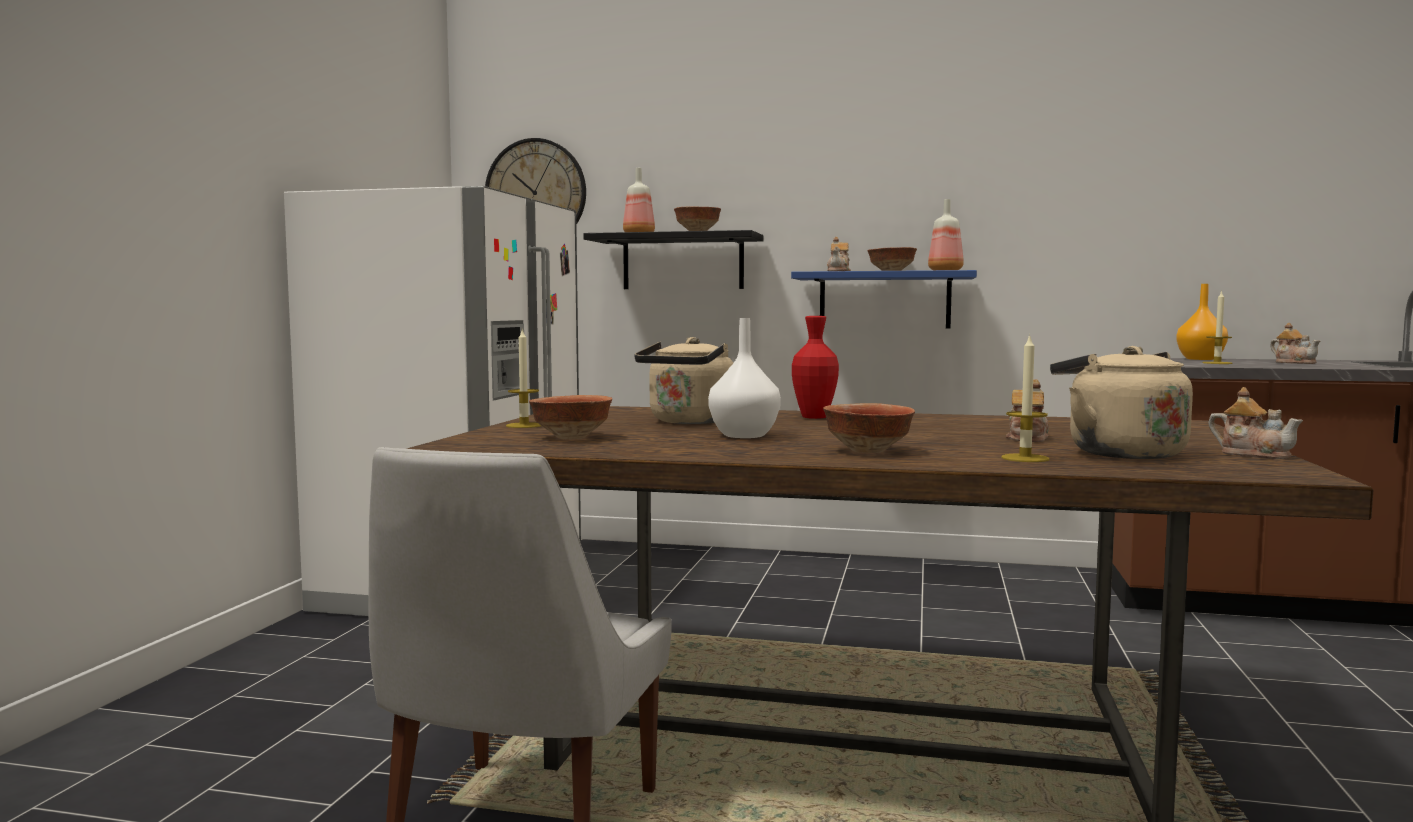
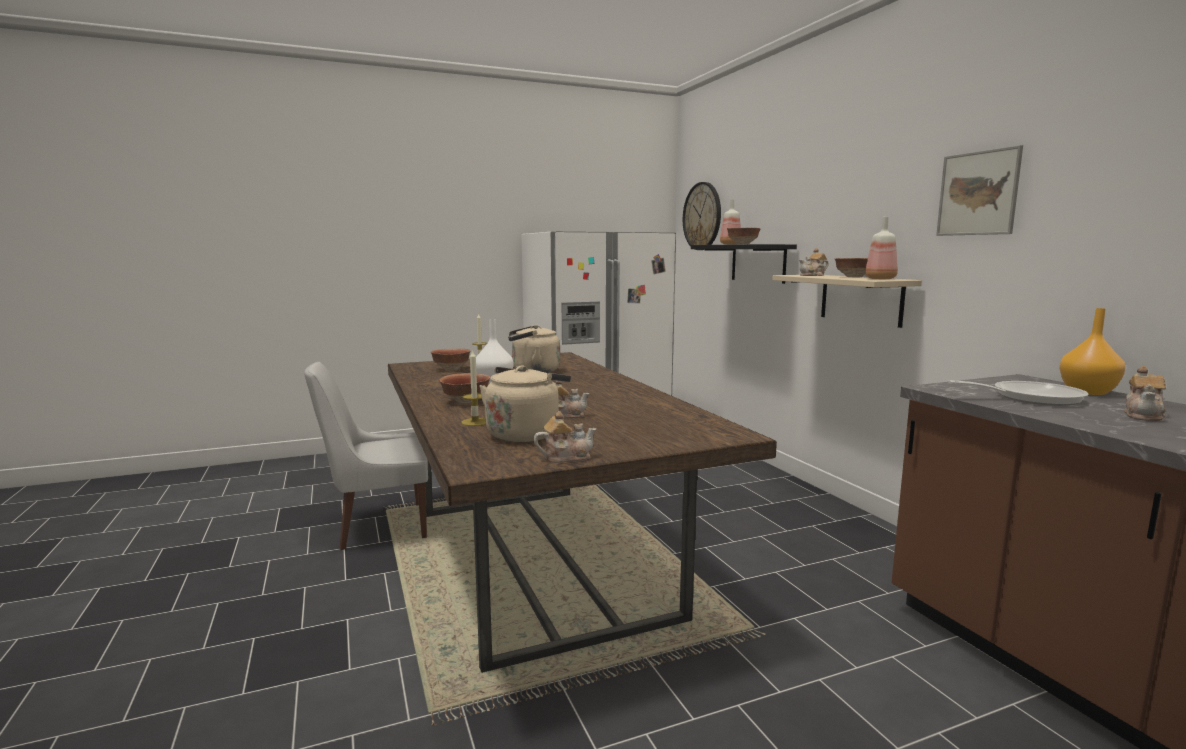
camera: 55 degrees right, 5 degrees up
blue shelf [791,270,977,328] -> beige shelf [772,275,922,328]
red vase [792,316,839,419] -> none
candle [1202,290,1233,364] -> frying pan [948,380,1089,406]
teapot [1208,387,1303,459] -> teapot turned 120 degrees counterclockwise [534,411,597,463]
none -> picture [936,145,1023,236]

